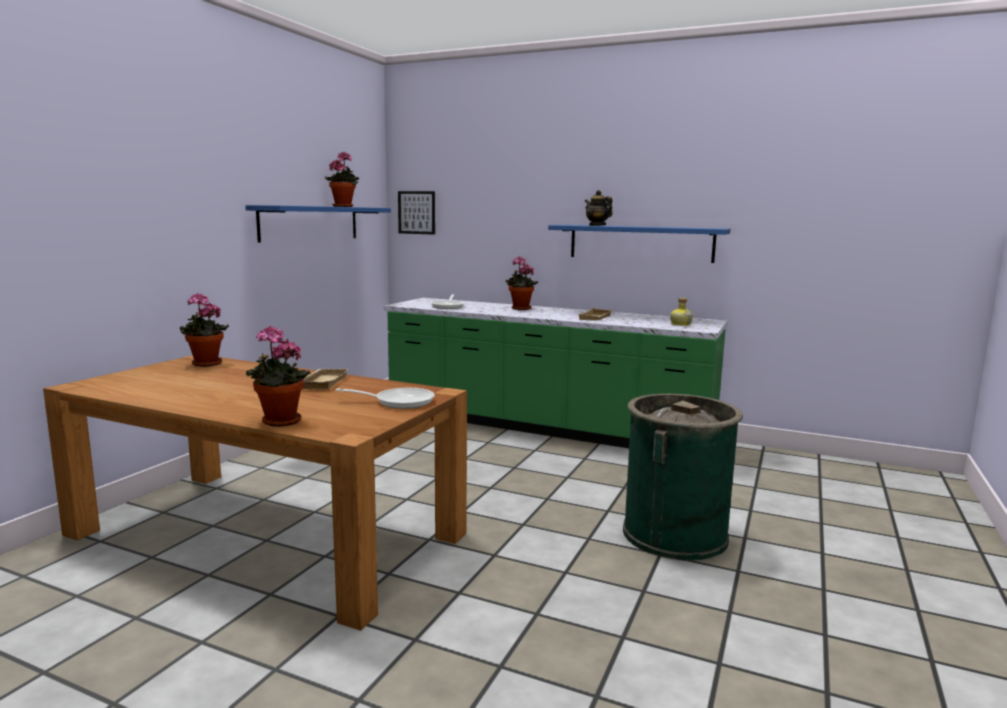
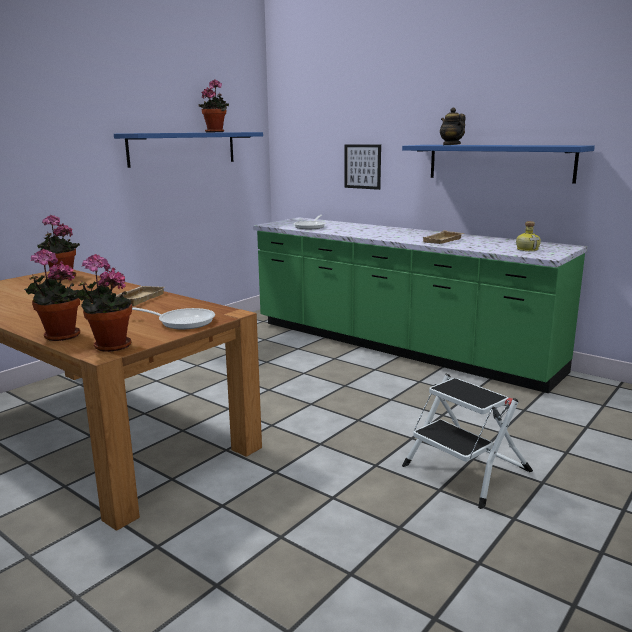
camera: 15 degrees right, 5 degrees up
picture [398,191,435,235] -> picture moved to [344,144,381,190]
potted plant [506,256,538,310] -> potted plant moved to [74,254,132,352]
green trash can [623,394,743,561] -> step ladder [402,374,533,509]

